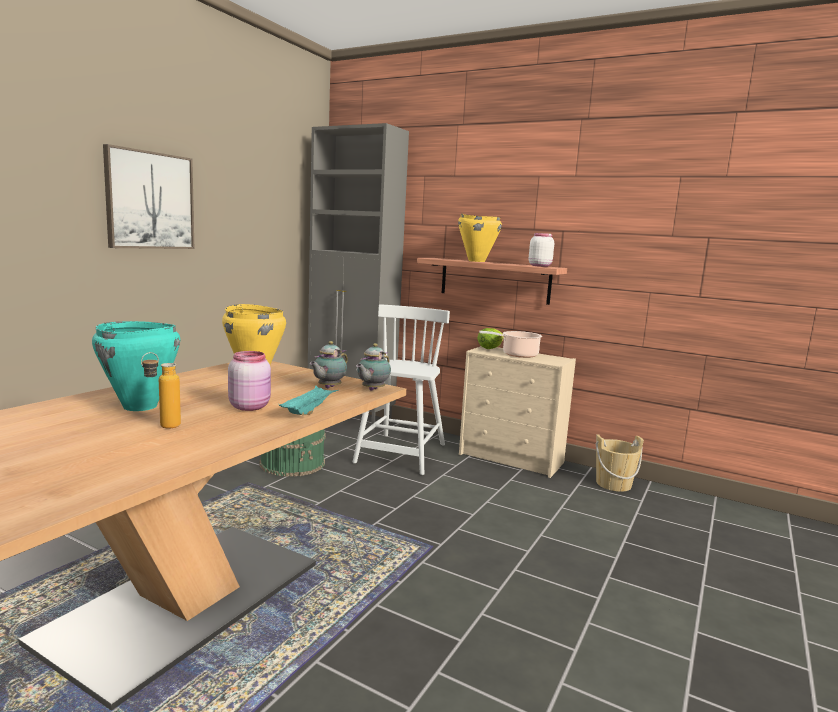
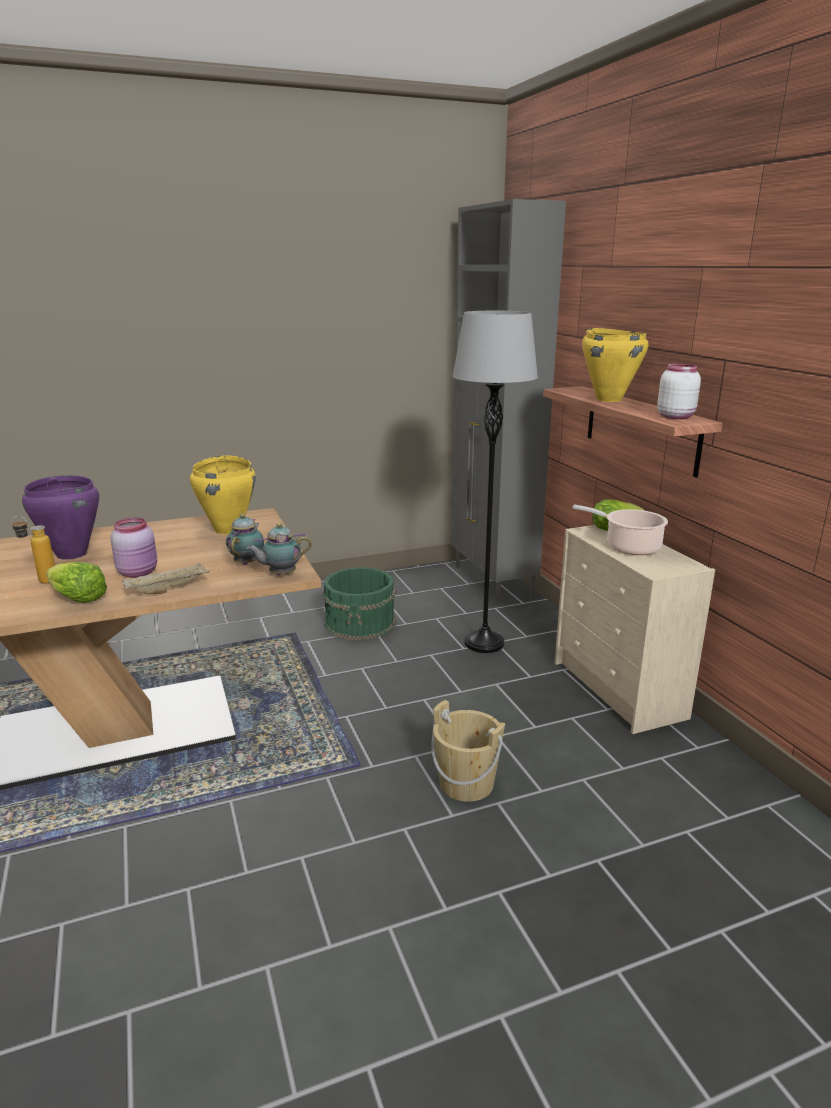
camera: 40 degrees right, 10 degrees up
turquoise cooking pot [92,321,180,411] -> purple cooking pot [22,475,99,560]
picture [103,144,194,249] -> none
turquoise tray [279,385,338,415] -> beige tray [122,562,210,594]
teapot [309,341,348,388] -> teapot turned 120 degrees clockwise [226,514,264,565]
white chair [353,304,450,475] -> grey floor lamp [453,311,538,653]
beige bucket [596,434,644,492] -> beige bucket moved to [432,700,505,802]
none -> lettuce [46,562,107,603]

